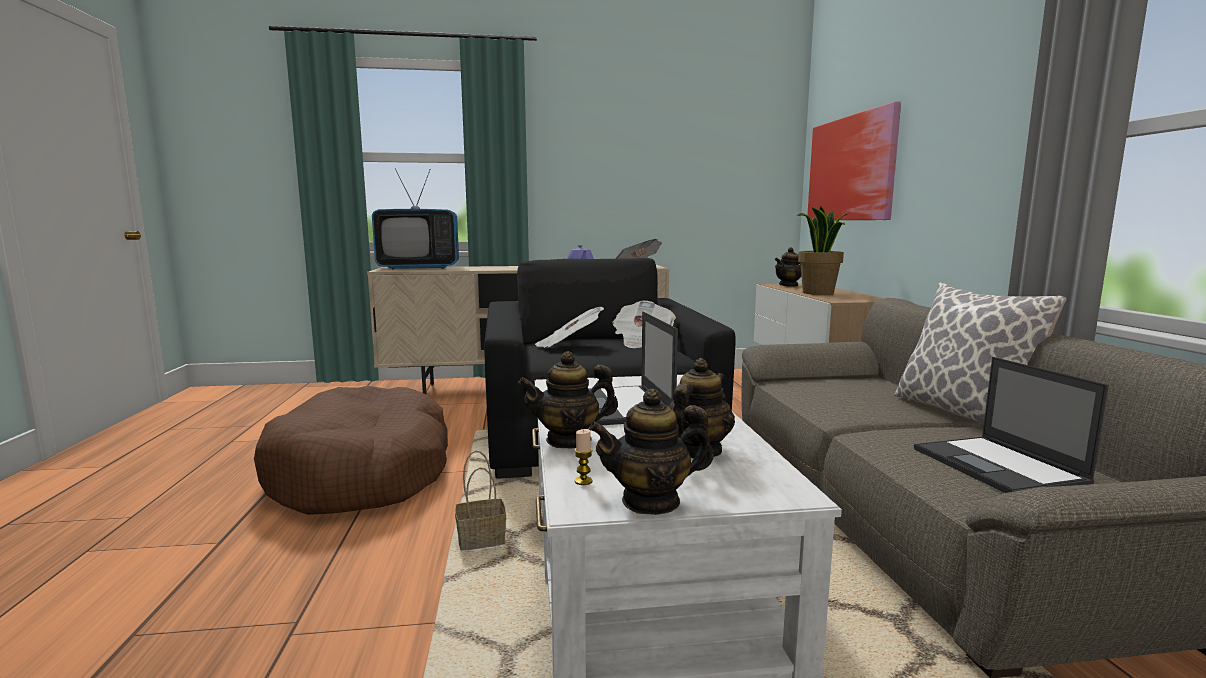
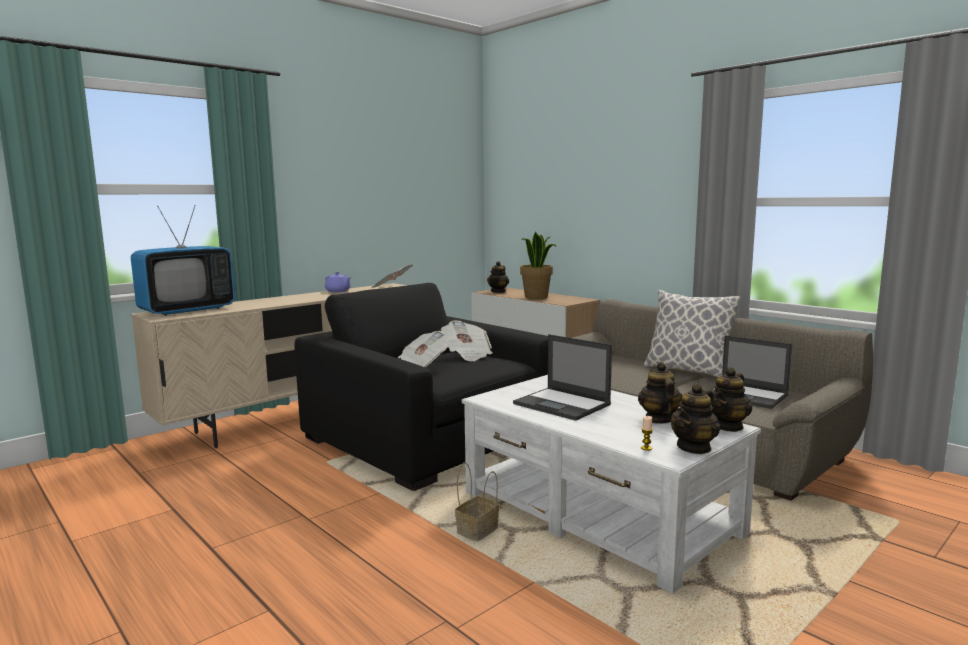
camera: 35 degrees left, 0 degrees up
brown dog bed [254,386,448,515] -> none
teapot [518,351,618,449] -> teapot moved to [712,367,752,432]
picture [807,101,901,220] -> none

